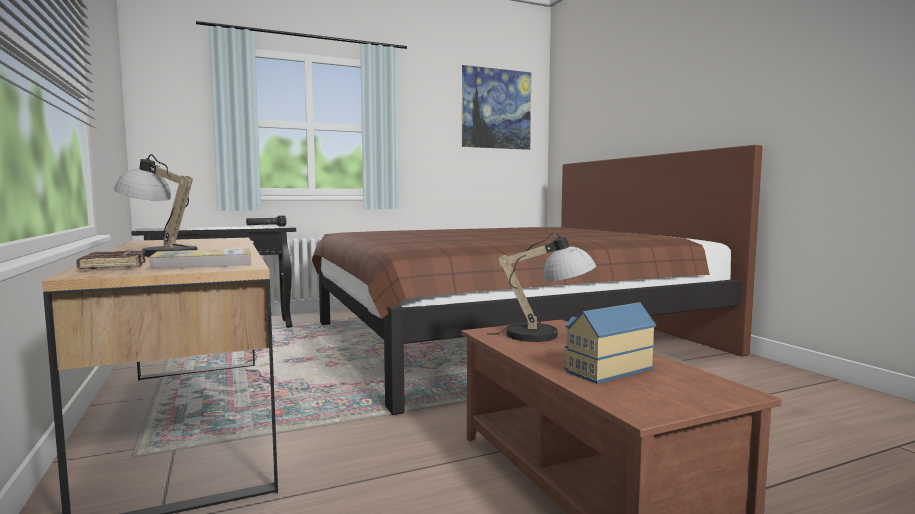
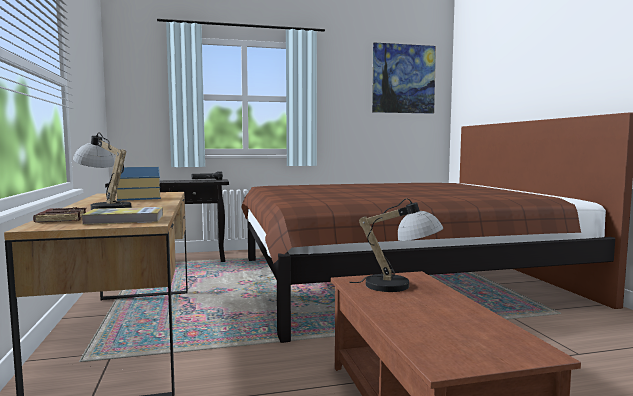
camera: 10 degrees right, 0 degrees up
toy house [565,302,656,384] -> toy house moved to [117,167,161,201]

